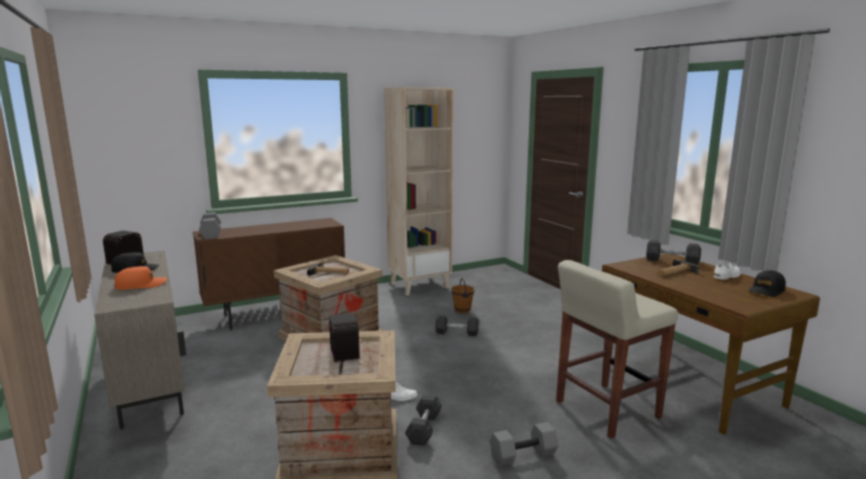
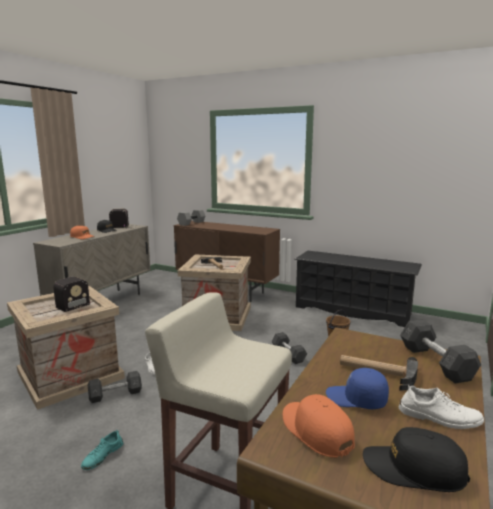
camera: 55 degrees right, 0 degrees up
beige bookcase [384,87,454,296] -> black shoe rack [294,251,422,327]
grey dumbbell [490,422,558,466] -> turquoise shoe [81,430,123,470]
none -> orange cap [283,394,355,458]
none -> blue cap [326,368,389,409]

